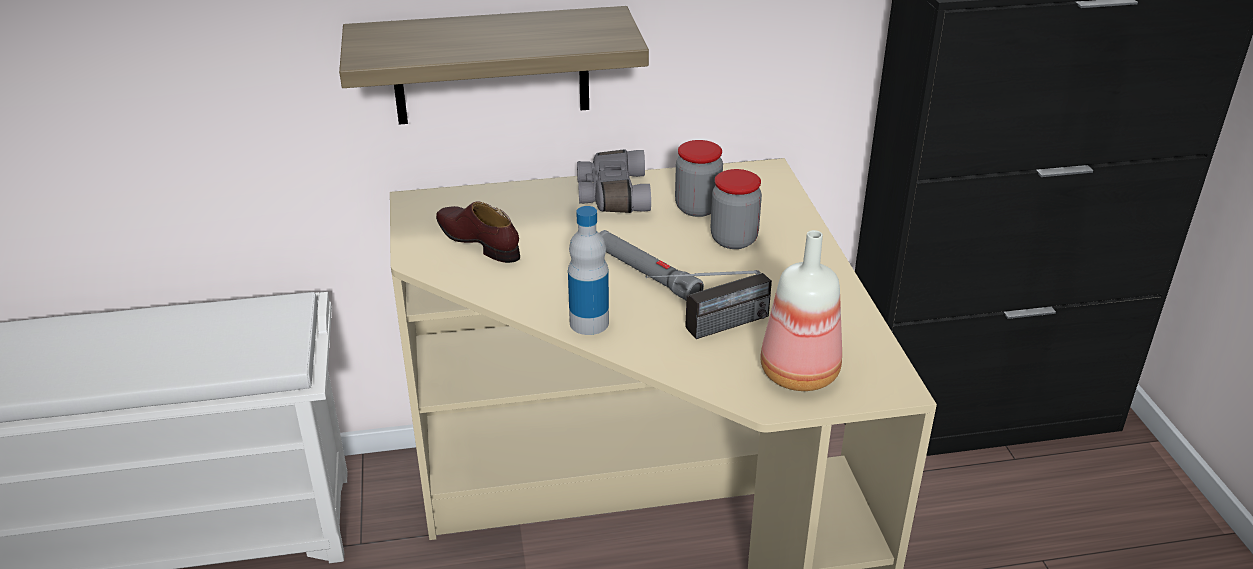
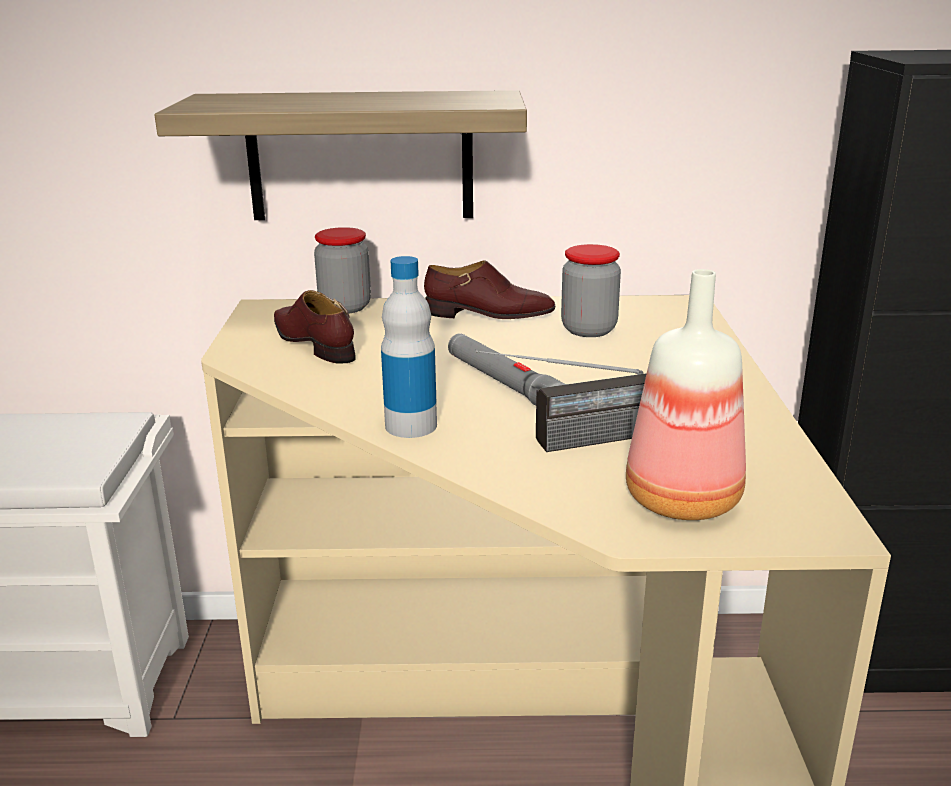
camera: 10 degrees right, 10 degrees down
grey binoculars [577,149,651,213] -> brown shoe [424,260,555,319]
jar [711,169,762,249] -> jar moved to [314,227,371,314]

